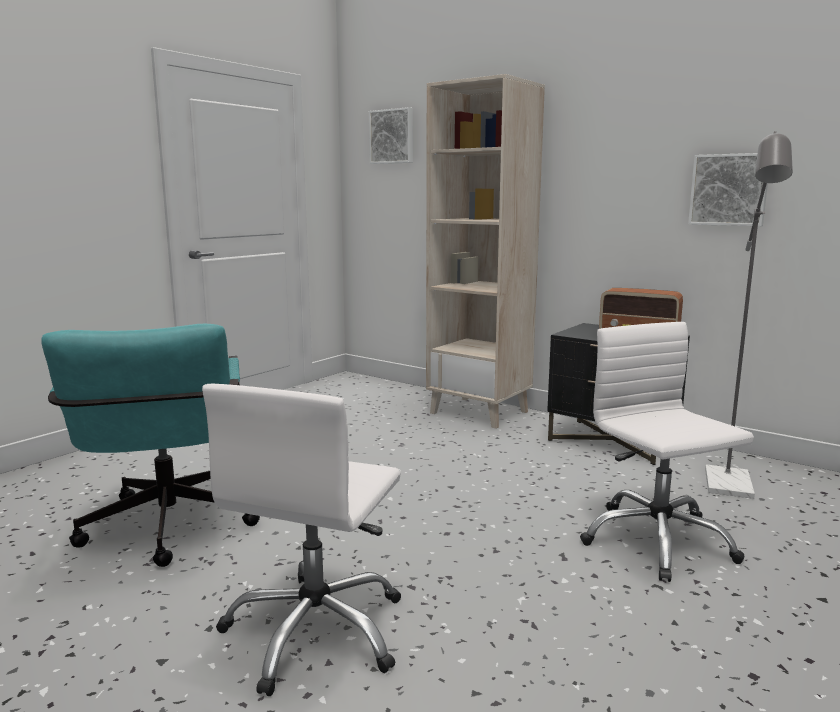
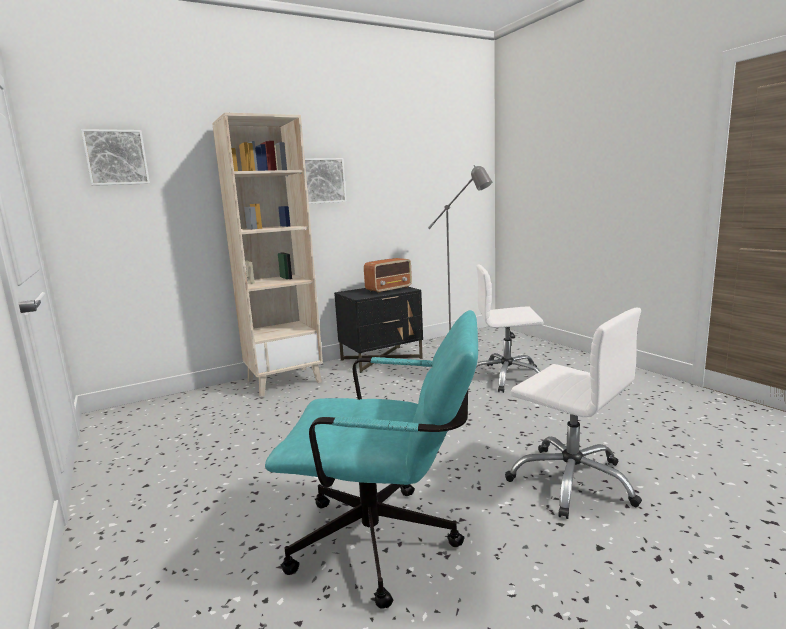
camera: 65 degrees left, 0 degrees up
picture [688,153,768,226] -> picture moved to [305,158,346,204]

